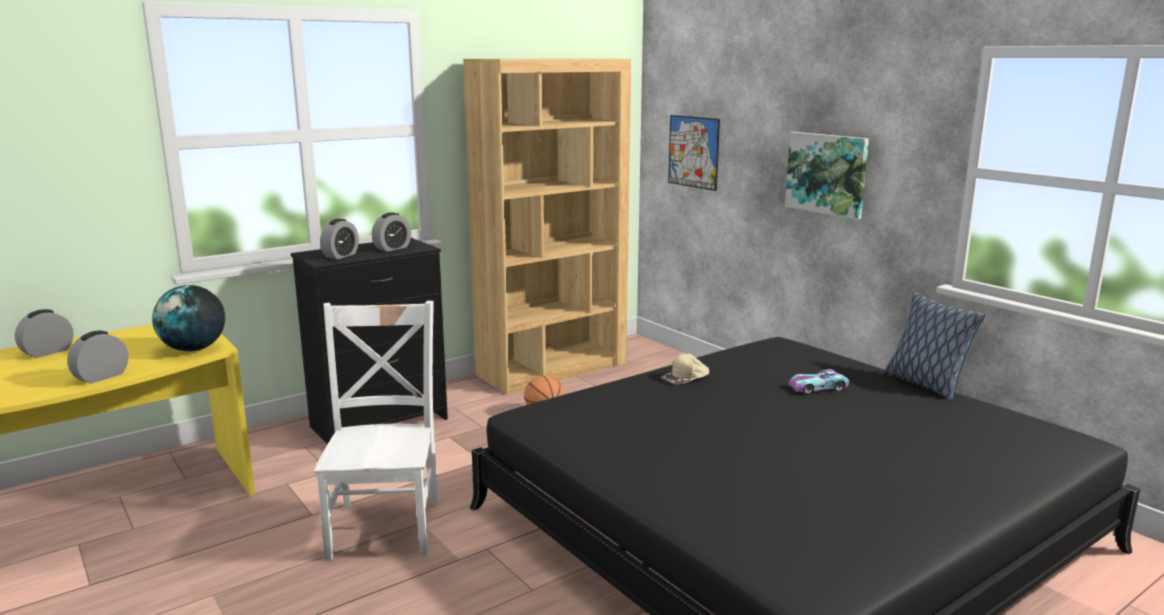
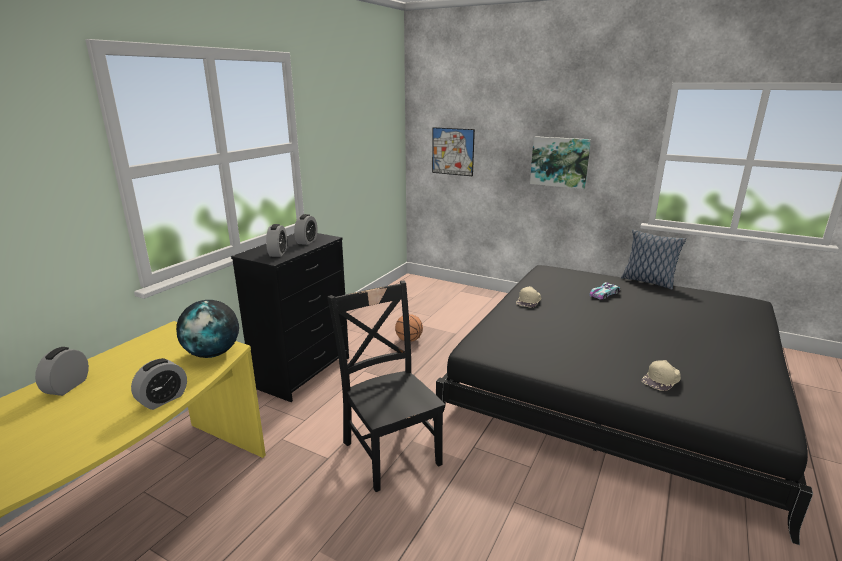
camera: 25 degrees left, 5 degrees up
alarm clock [67,331,129,384] -> alarm clock turned 150 degrees counterclockwise [131,358,187,410]
white chair [314,301,439,561] -> black chair [327,281,445,492]
brown bookcase [463,59,631,394] -> none
none -> beige cap [641,360,681,391]

